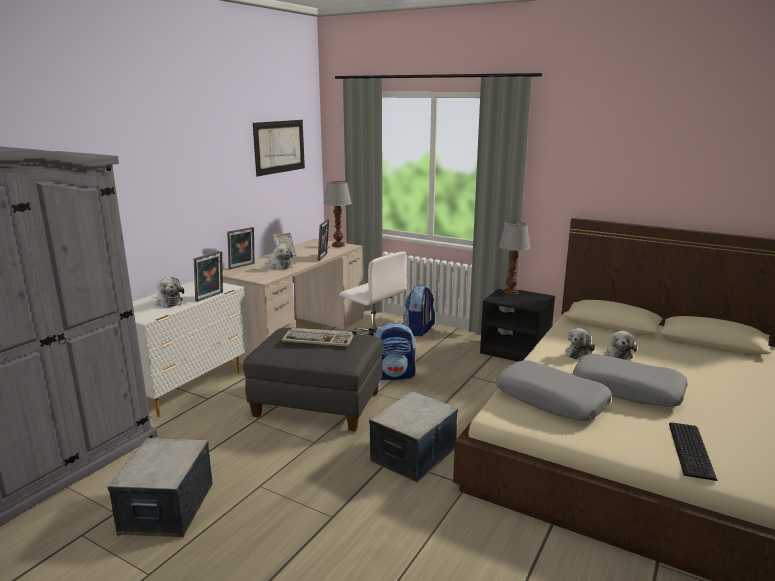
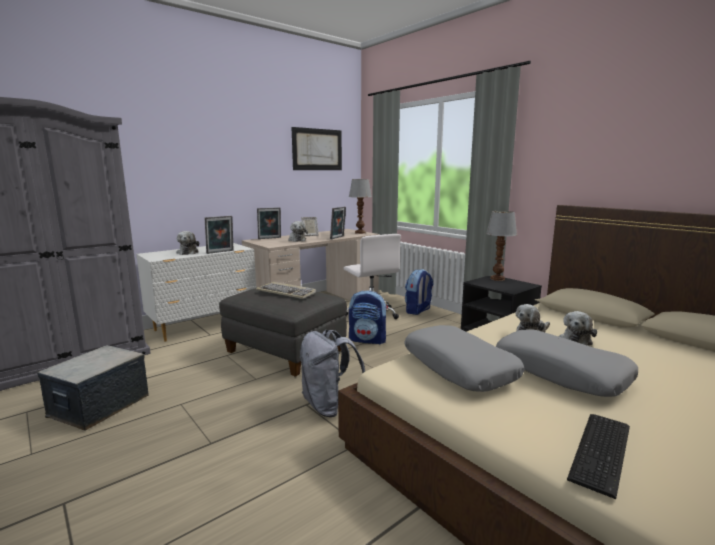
camera: 20 degrees right, 5 degrees down
storage box [369,391,458,482] -> grey backpack [300,330,365,417]

